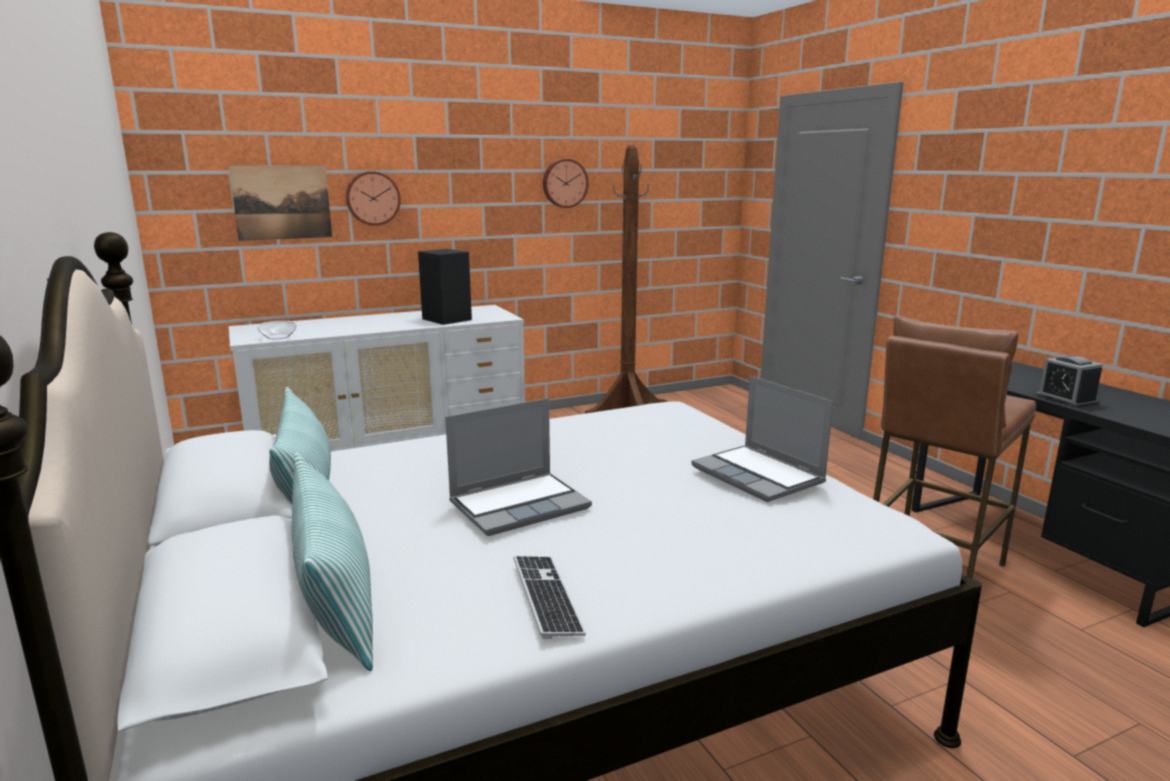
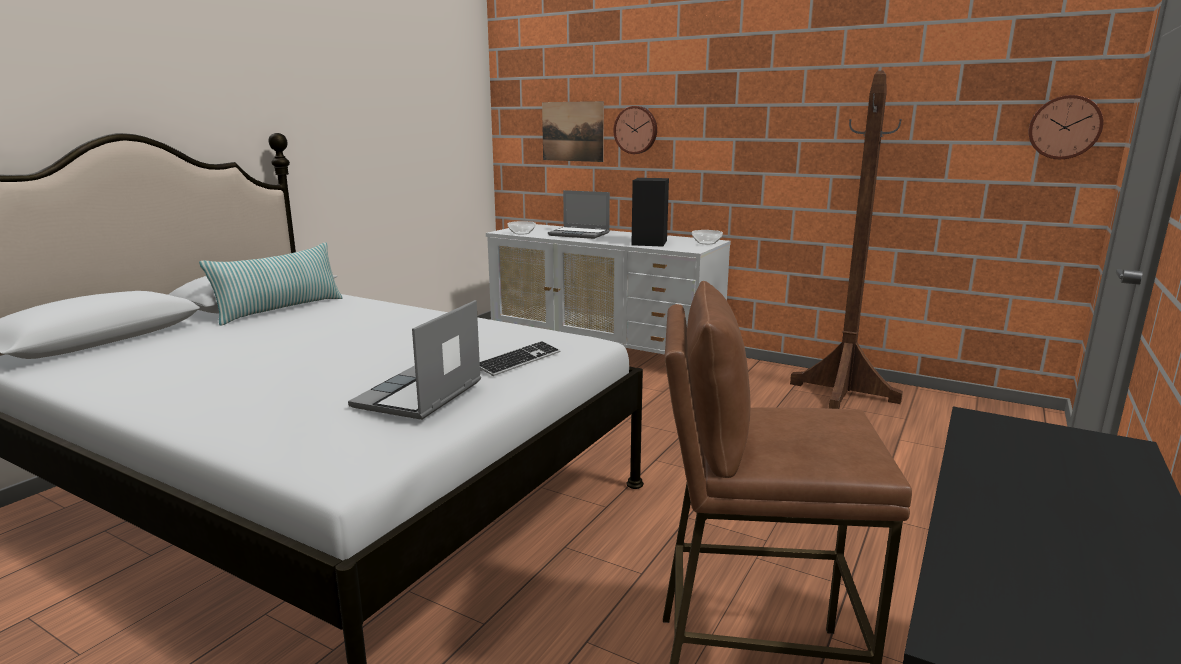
camera: 55 degrees right, 0 degrees up
pillow [292,453,373,671] -> none
laptop [445,398,592,536] -> laptop moved to [548,190,610,239]
keyboard [513,556,586,639] -> keyboard moved to [480,341,561,376]
wall clock [543,159,589,208] -> wall clock moved to [1029,95,1103,159]
alarm clock [1036,356,1103,408] -> none
none -> bowl [692,230,723,244]

